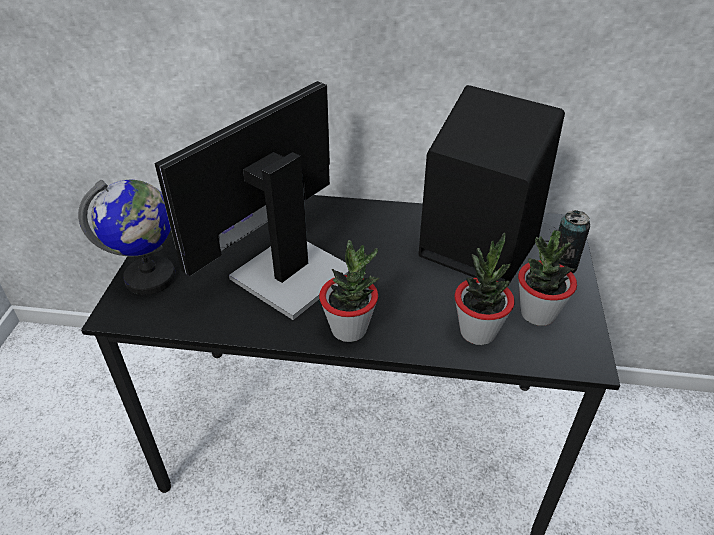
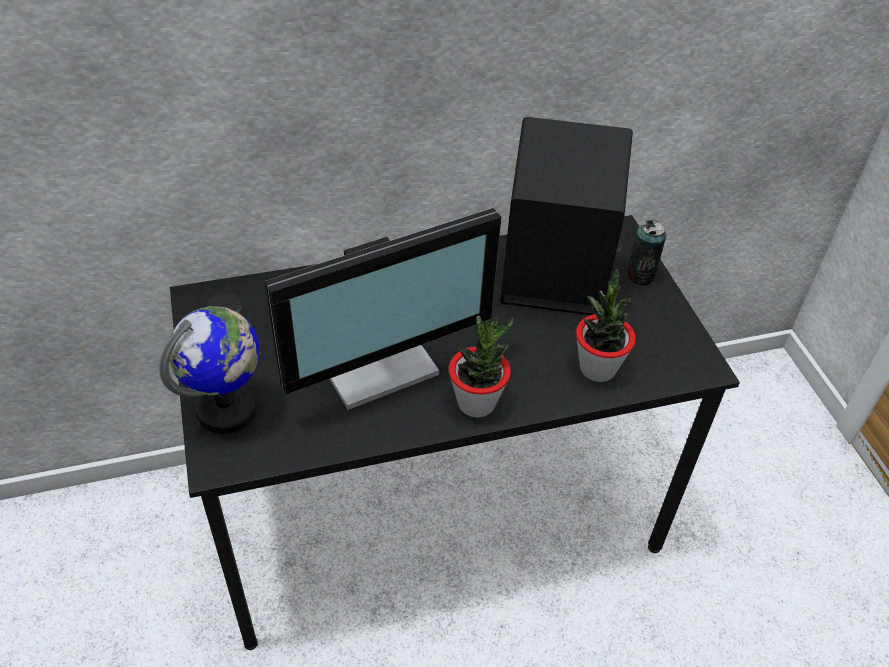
camera: 25 degrees left, 5 degrees up
monitor [154,81,349,320] -> monitor turned 135 degrees counterclockwise [265,208,501,410]
potted plant [518,230,577,326] -> none

